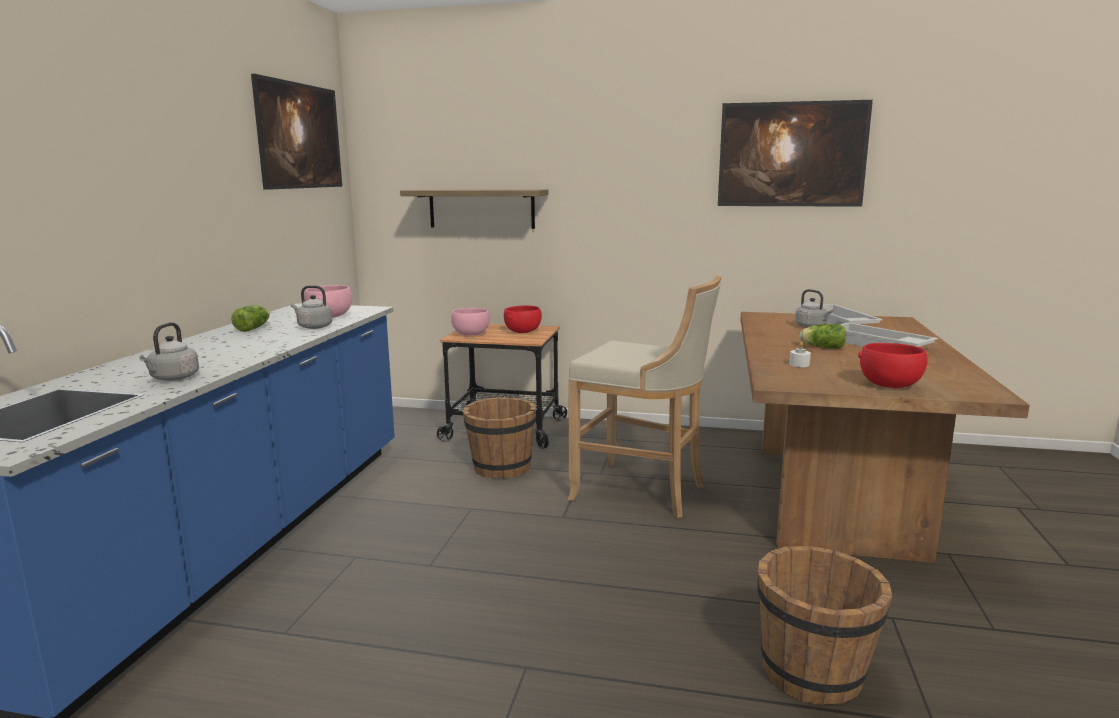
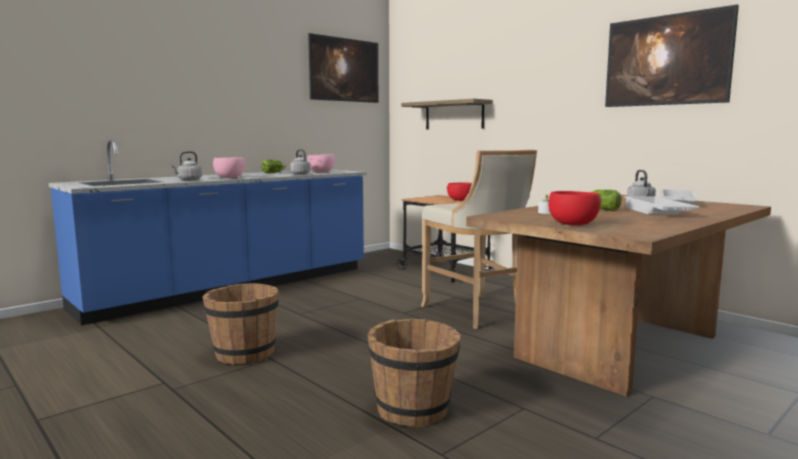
camera: 35 degrees right, 5 degrees down
pink bowl [451,308,490,336] -> pink bowl moved to [213,157,245,178]
brown bucket [462,397,536,478] -> brown bucket moved to [203,283,279,365]

